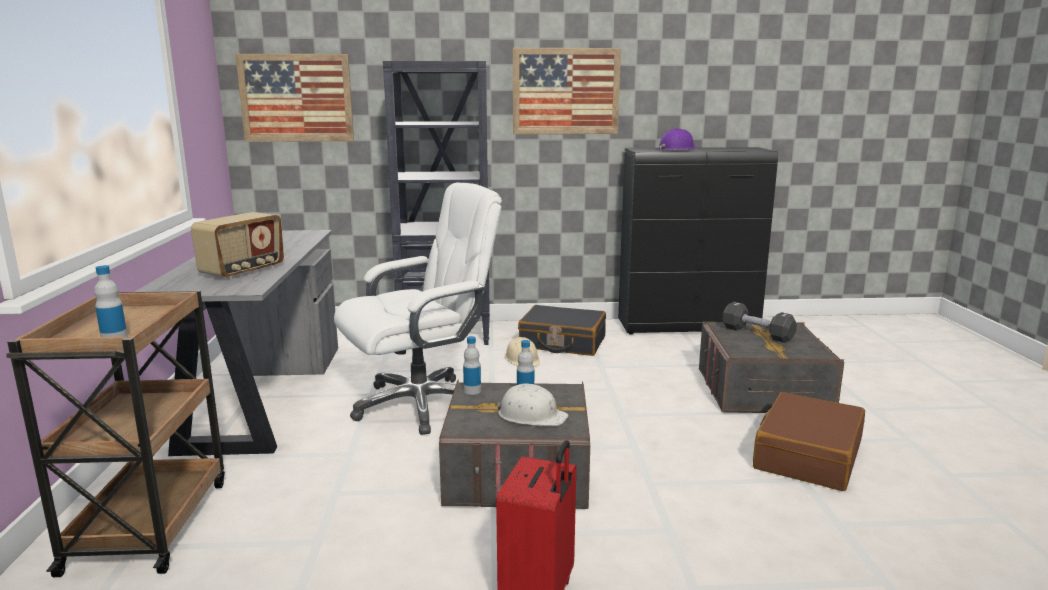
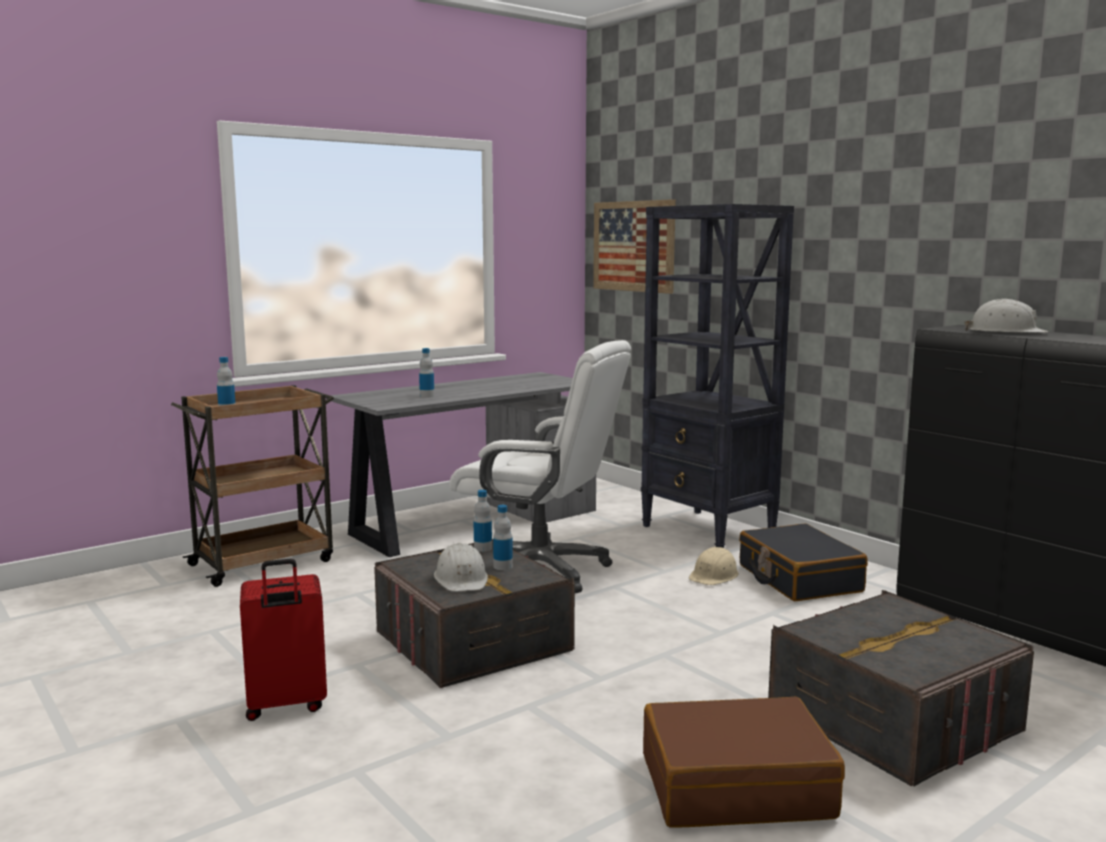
camera: 55 degrees right, 5 degrees down
radio [191,212,284,279] -> bottle [419,348,434,398]
picture [513,48,621,134] -> none
purple hard hat [658,128,700,150] -> white hard hat [964,299,1048,333]
black dumbbell [722,302,797,343] -> none

